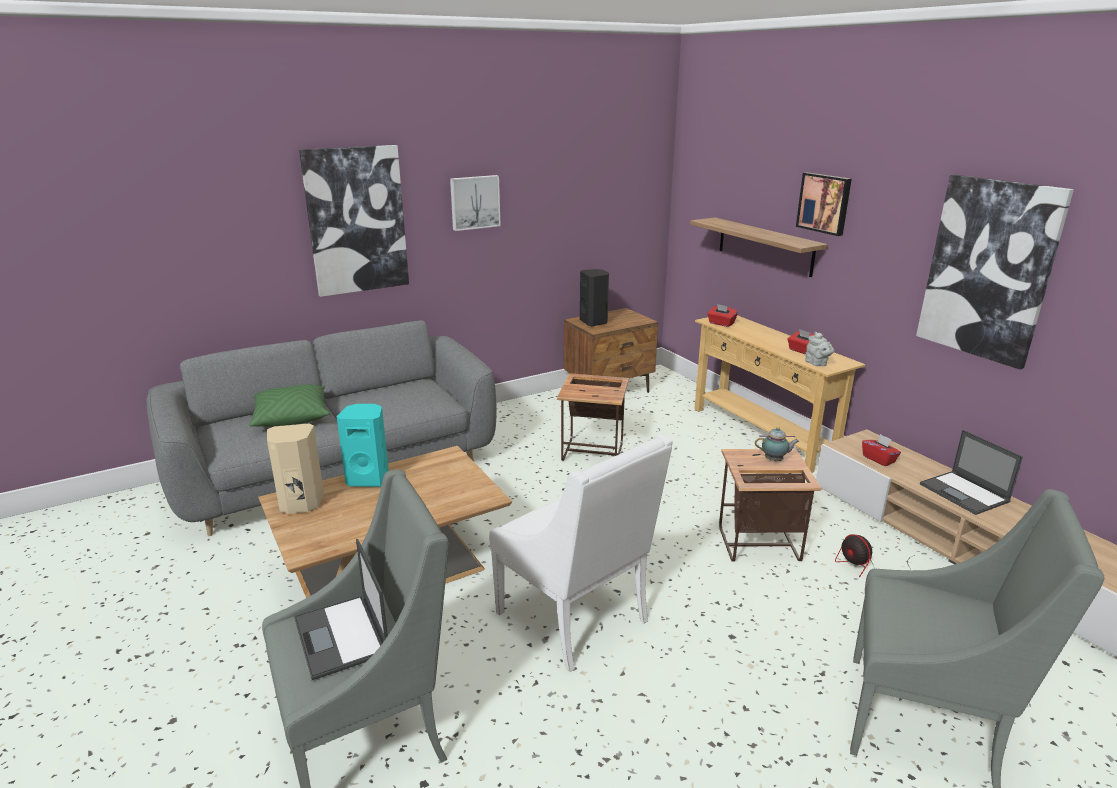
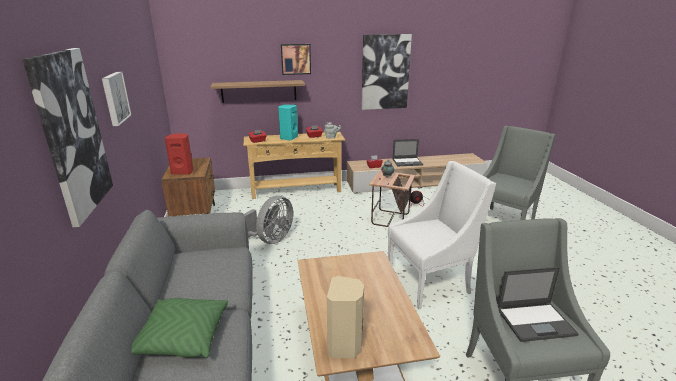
camera: 70 degrees left, 0 degrees up
turquoise speaker [337,404,389,487] -> turquoise speaker moved to [278,104,298,141]
side table [557,373,629,461] -> grey fan [244,196,293,244]
black speaker [580,269,609,326] -> red speaker [165,133,193,175]

